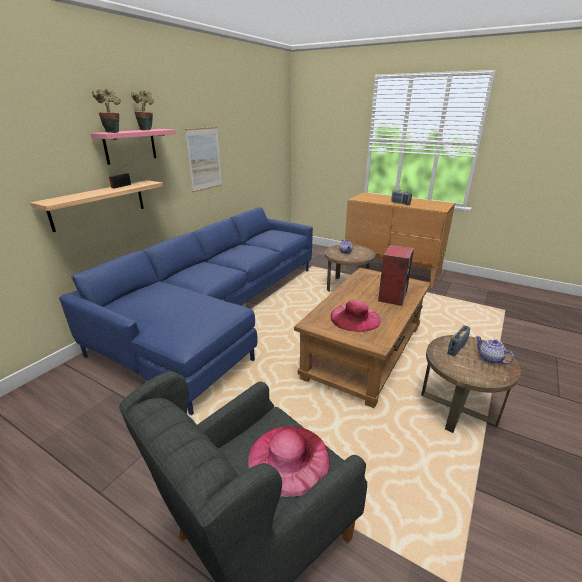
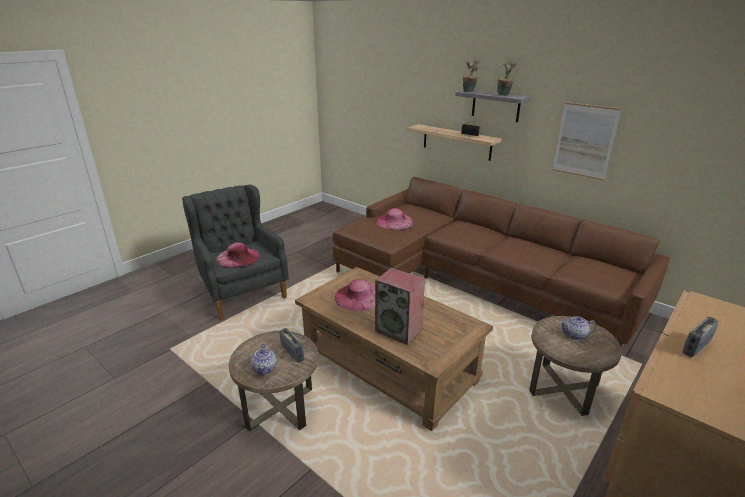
camera: 100 degrees right, 0 degrees up
blue sofa [59,207,313,415] -> brown sofa [333,177,670,347]
pink shelf [90,129,176,165] -> grey shelf [455,90,531,122]
teapot [476,336,514,364] -> teapot turned 105 degrees clockwise [251,343,277,376]
none -> pink hat [376,208,414,230]

